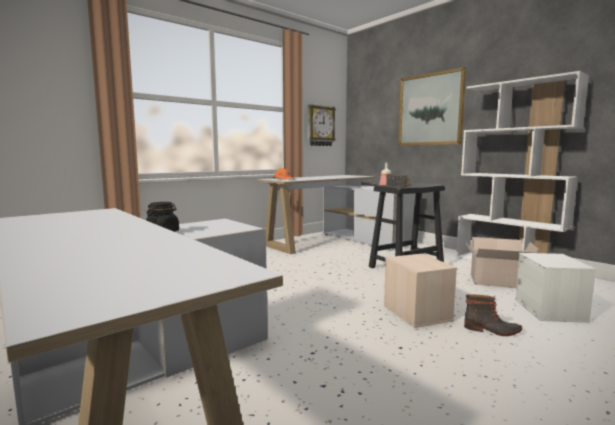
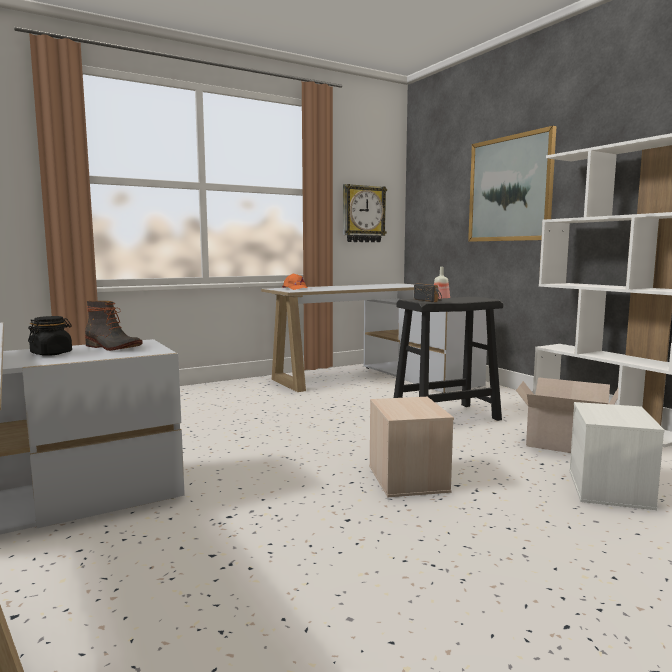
camera: 10 degrees right, 0 degrees up
boot [464,294,522,336] -> boot moved to [85,301,143,351]

